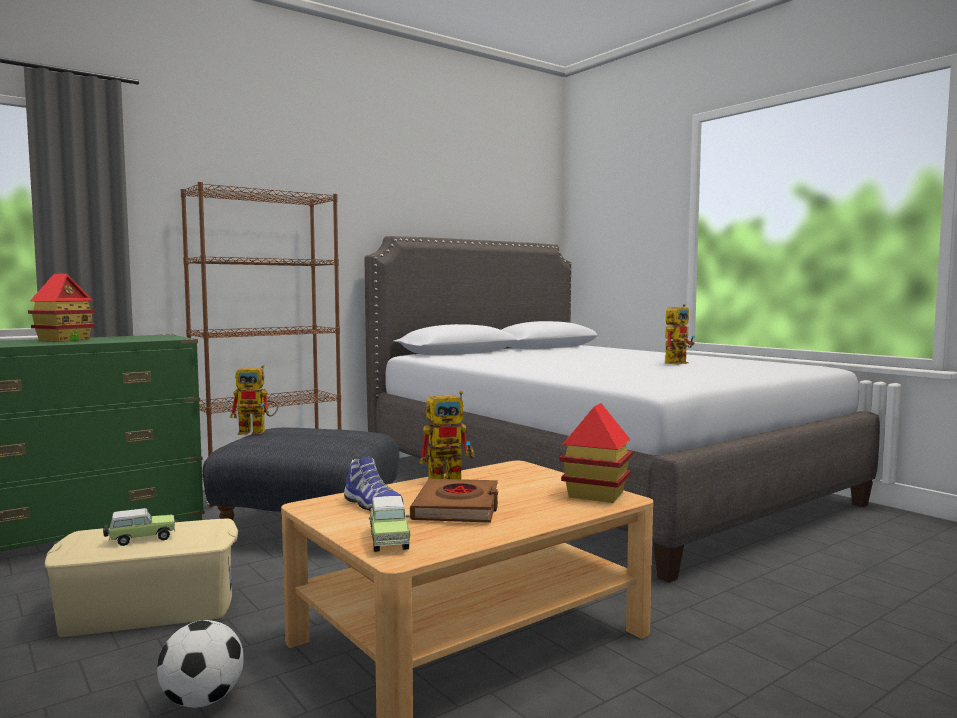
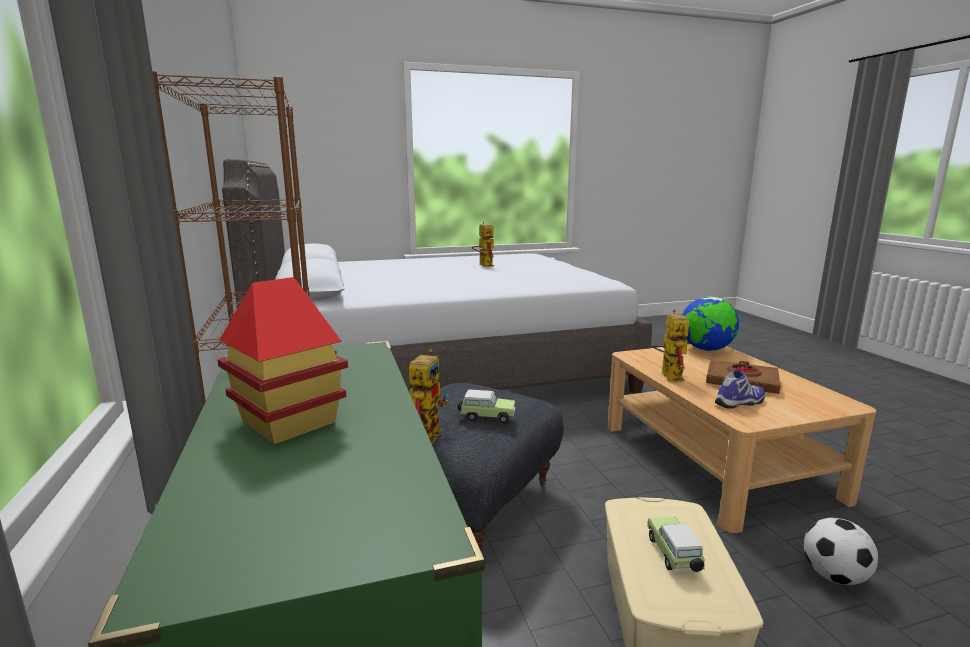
camera: 70 degrees left, 10 degrees up
toy car [369,496,410,552] -> toy car moved to [457,390,515,424]
toy house [559,403,633,503] -> globe [682,296,739,351]

